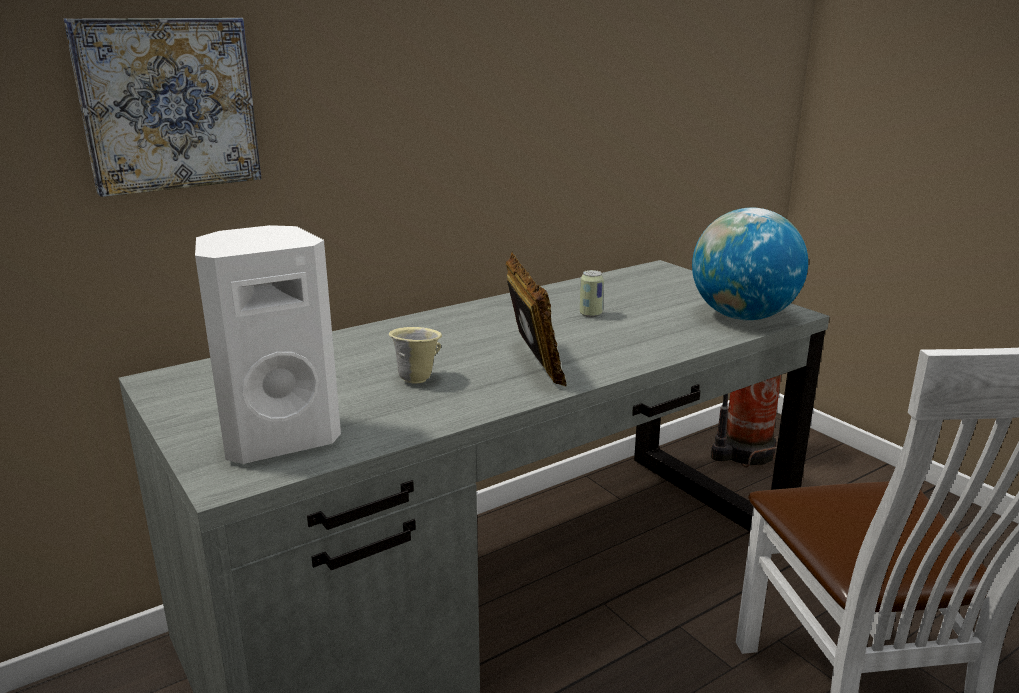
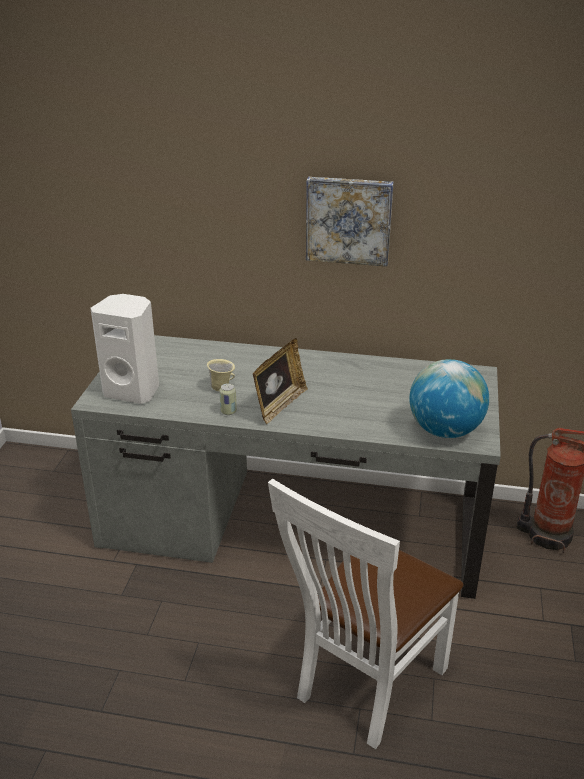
camera: 45 degrees right, 10 degrees up
picture [64,18,261,197] -> picture moved to [306,177,394,267]
can [580,270,604,317] -> can moved to [220,383,237,415]

